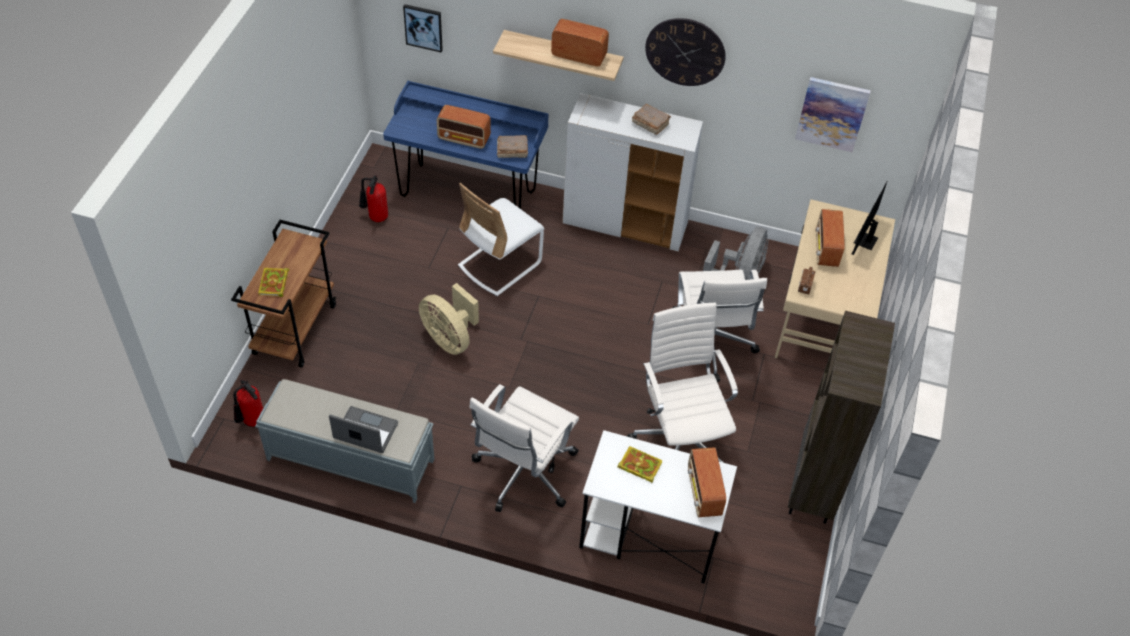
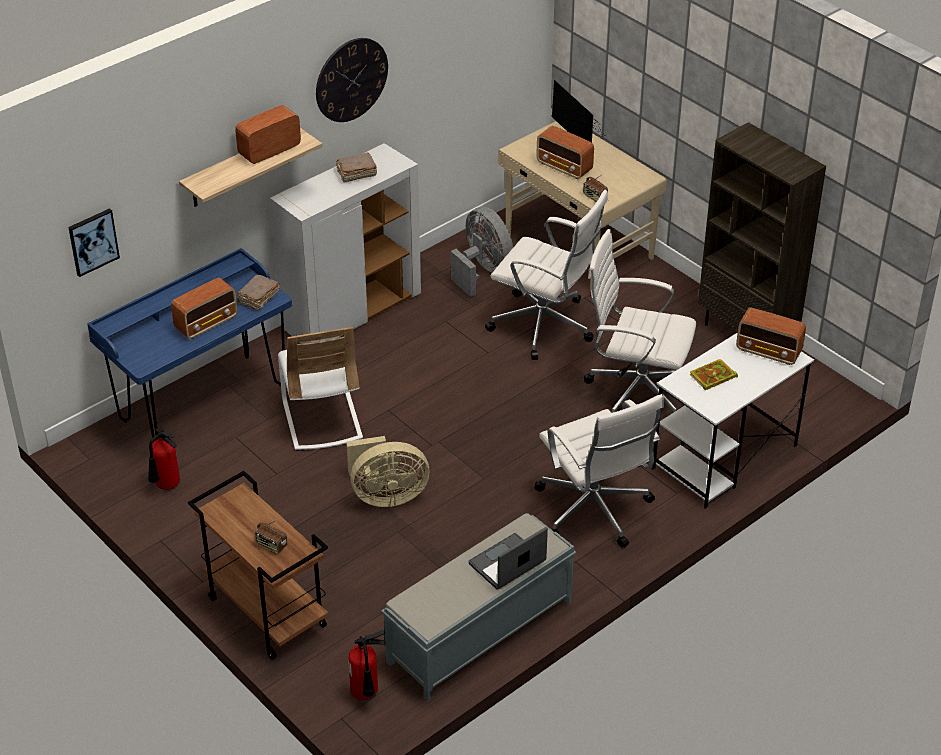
camera: 55 degrees left, 10 degrees down
book [258,268,289,297] -> radio [255,520,287,554]
picture [795,77,871,152] -> none

